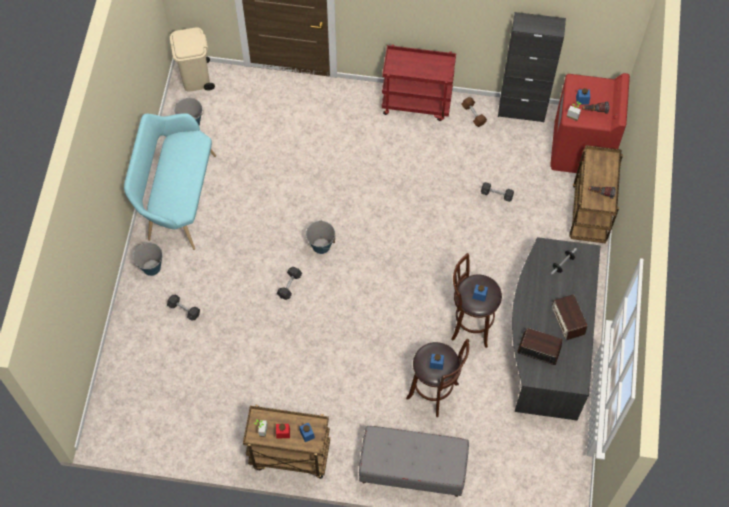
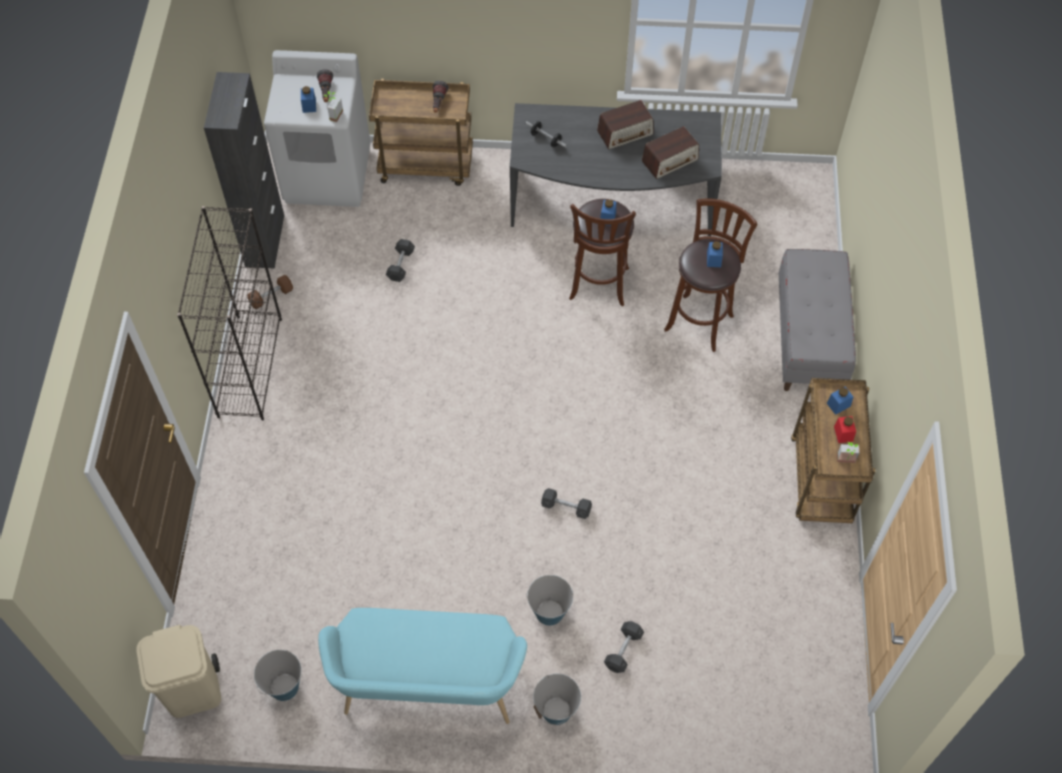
camera: 95 degrees left, 5 degrees down
bucket [306,220,335,254] -> bucket moved to [526,575,574,626]
red cart [382,44,456,121] -> black bookcase [177,206,282,421]
radio [517,328,562,365] -> radio turned 135 degrees counterclockwise [642,126,699,179]
red washing machine [550,73,630,173] -> white washing machine [264,50,371,207]

